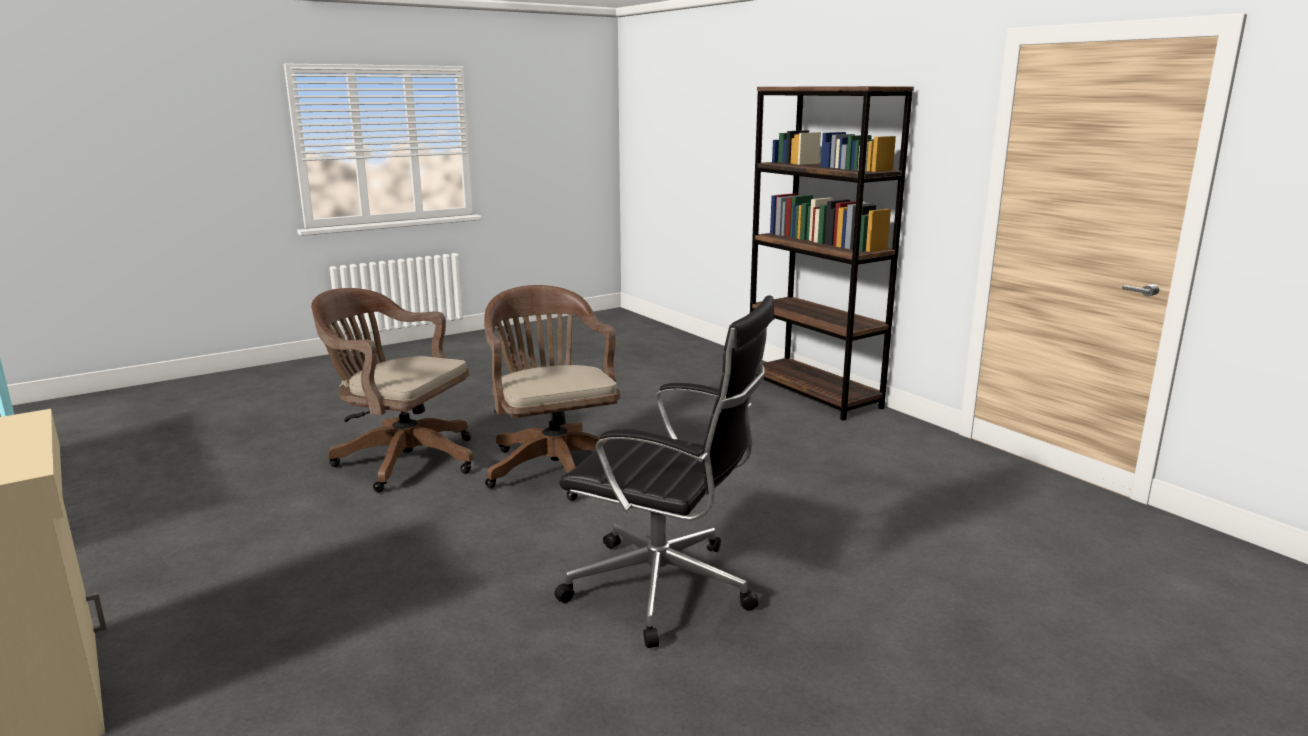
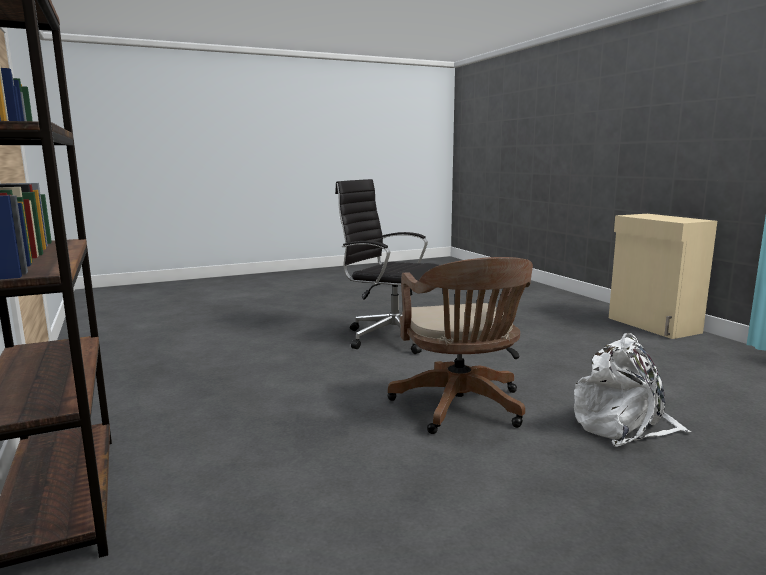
camera: 170 degrees left, 5 degrees down
brown office chair [311,288,473,492] -> white backpack [574,333,691,447]

